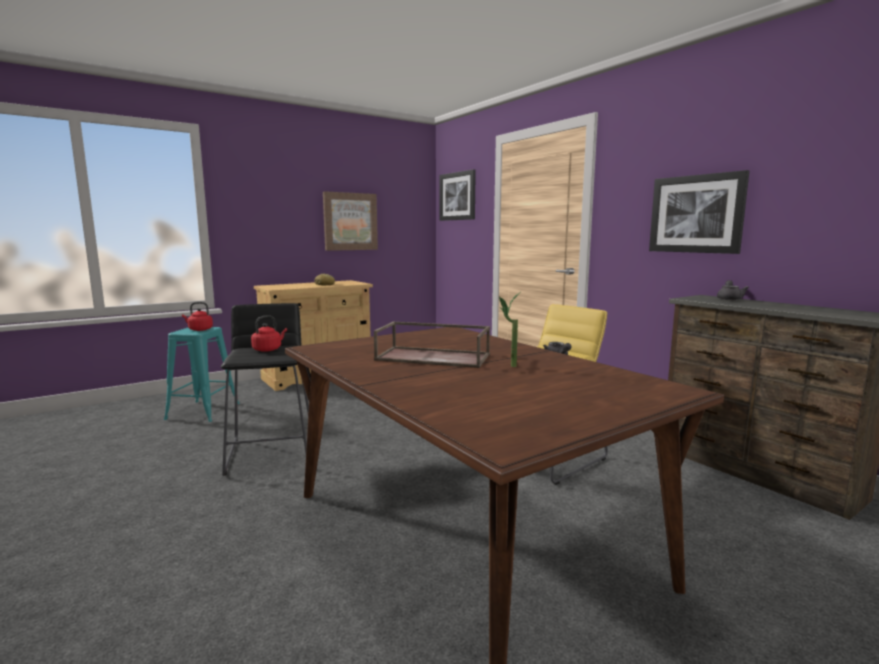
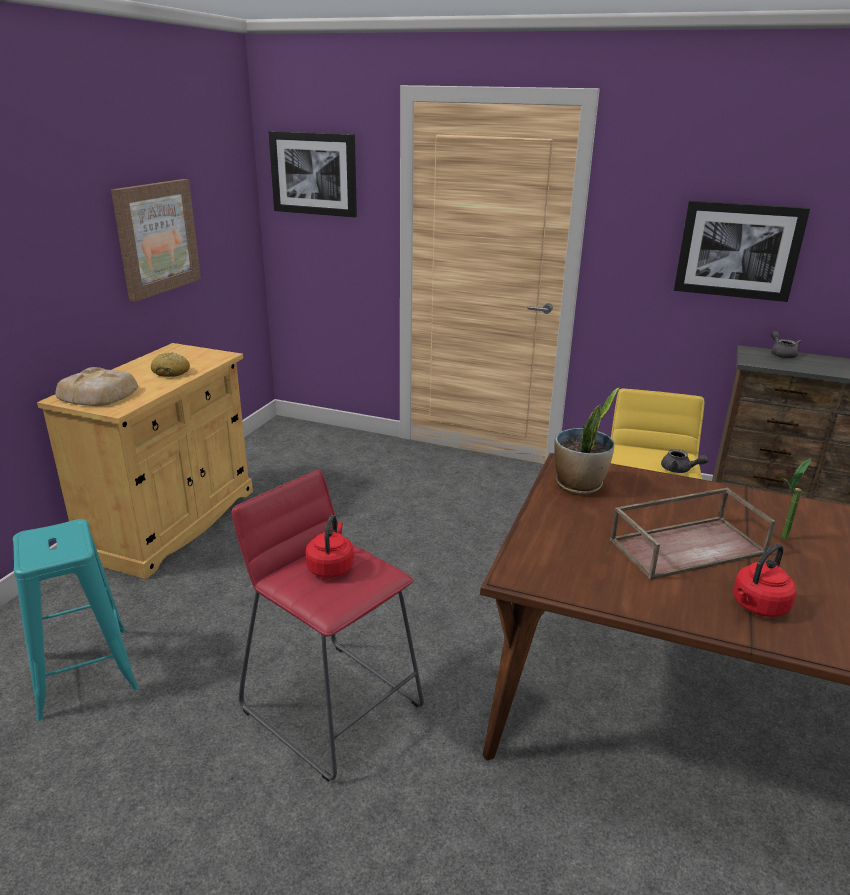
camera: 35 degrees left, 15 degrees up
red kettle [182,302,213,331] -> red kettle moved to [733,544,796,617]
black stool [221,303,309,476] -> red stool [232,470,424,782]
none -> bread [55,367,138,406]
none -> potted plant [554,387,620,495]

